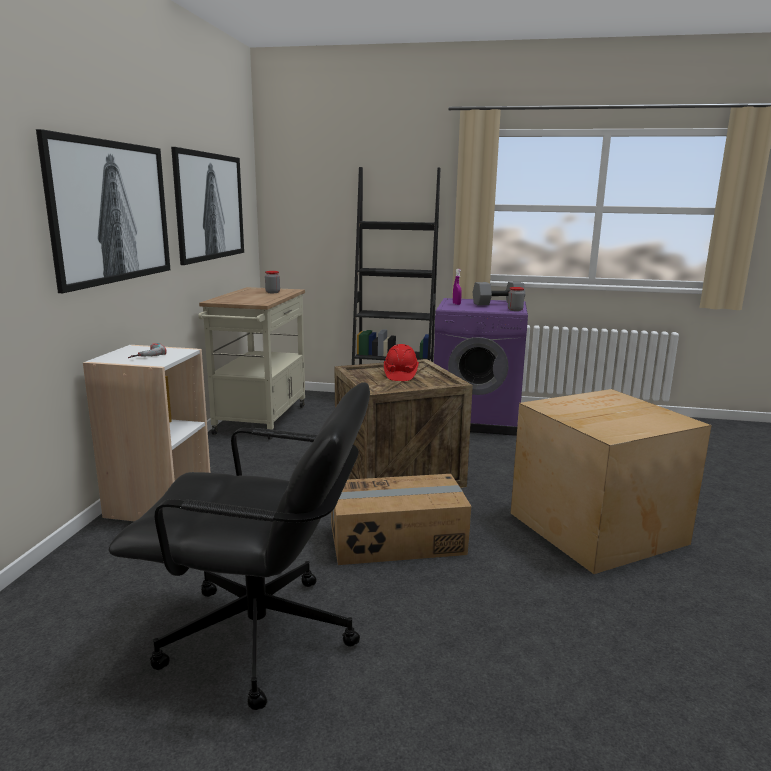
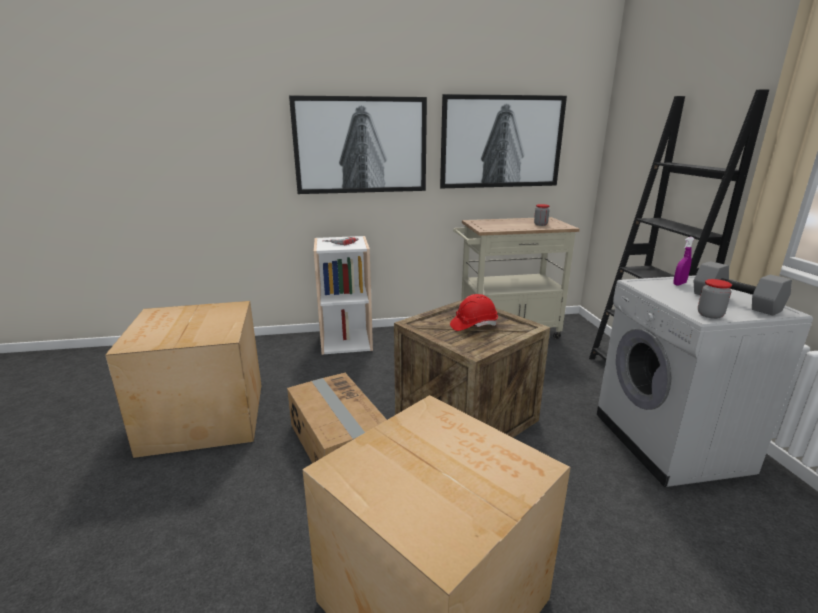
camera: 70 degrees right, 5 degrees up
black office chair [108,382,370,710] -> cardboard box [105,301,261,458]
purple washing machine [434,298,528,436] -> white washing machine [597,275,813,487]

